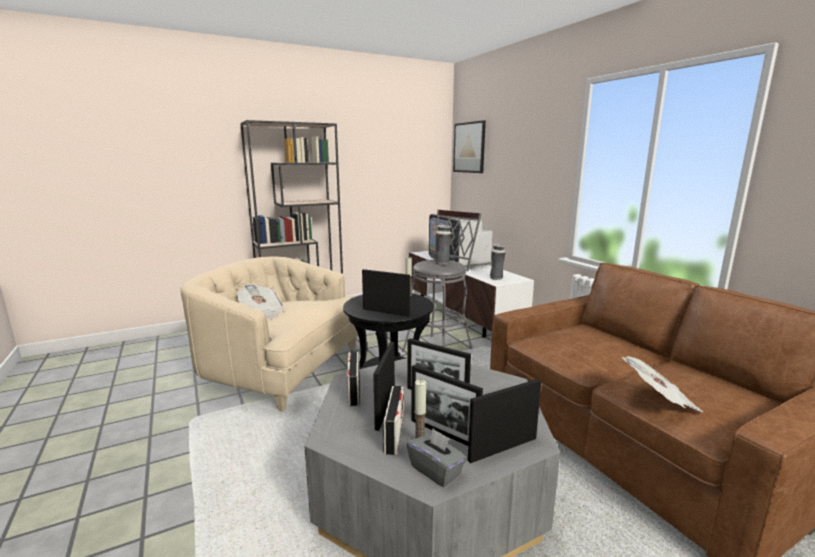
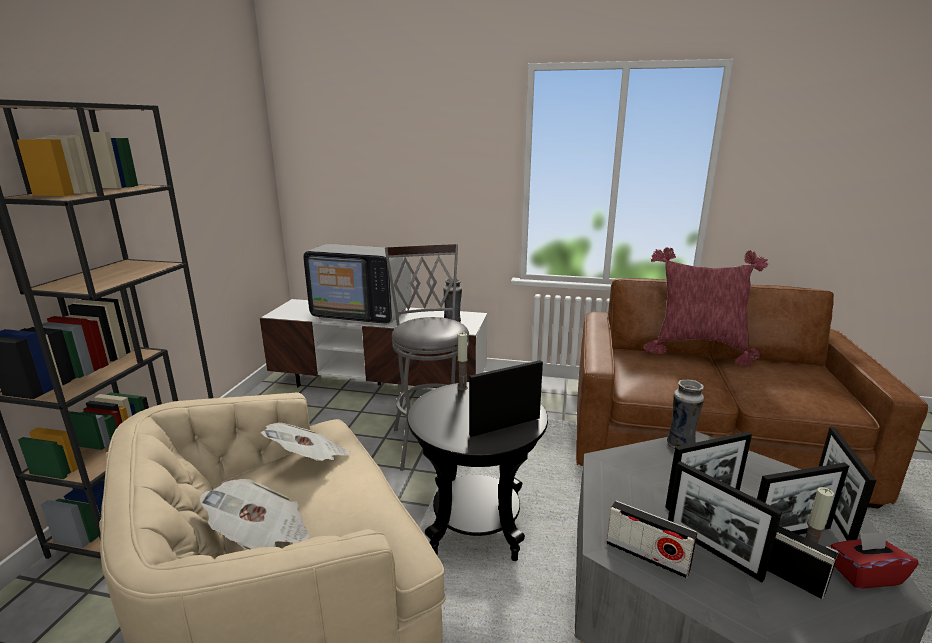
camera: 50 degrees left, 5 degrees up
grey tissue box [407,428,467,487] -> red tissue box [831,532,918,589]
vase [435,225,451,265] -> vase moved to [667,379,704,449]
picture [453,120,486,173] -> none
newspaper [622,356,703,412] -> newspaper moved to [260,422,351,461]
none -> red pillow [643,247,768,366]

